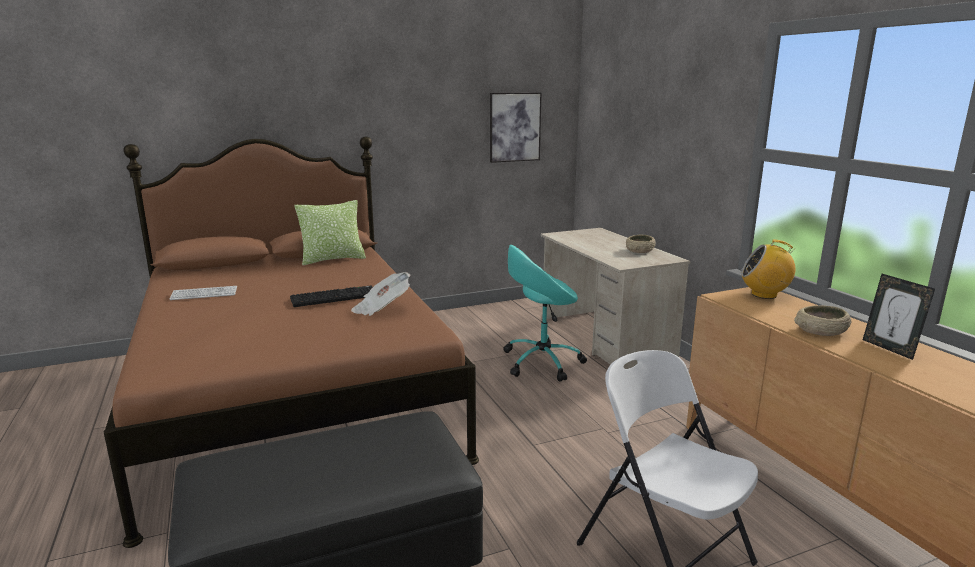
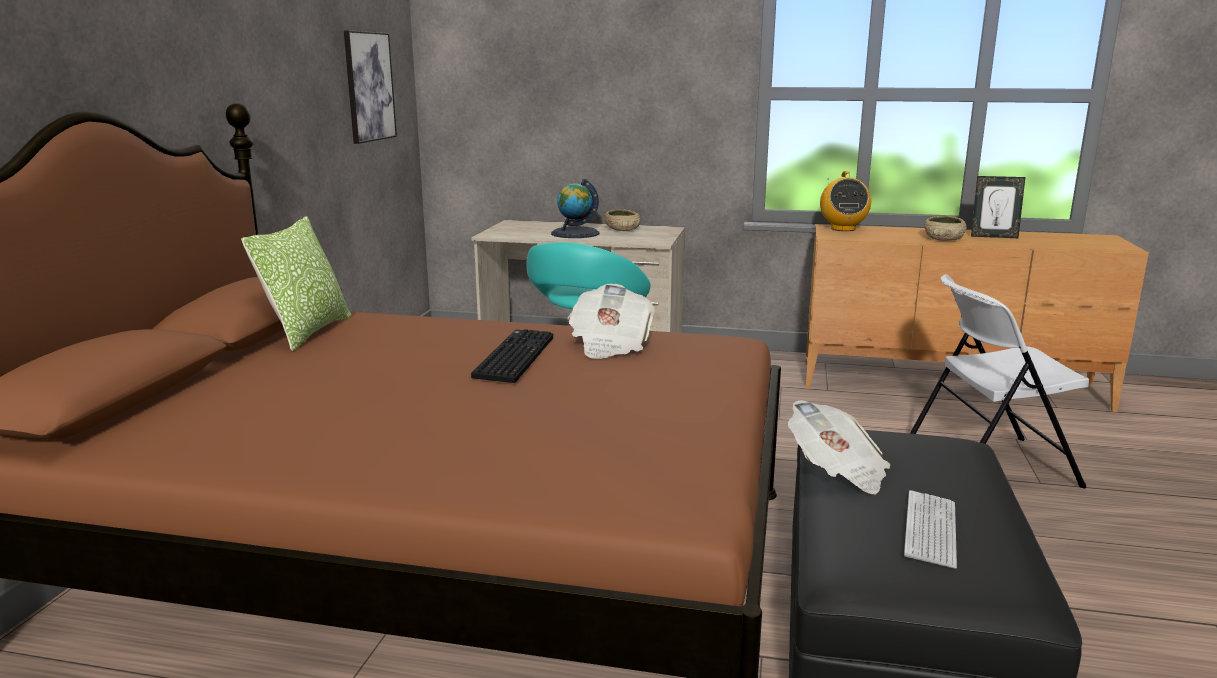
camera: 55 degrees left, 0 degrees up
keyboard [170,286,237,300] -> keyboard moved to [904,490,957,569]
radio [741,240,795,299] -> radio turned 45 degrees counterclockwise [820,171,871,231]
none -> globe [551,179,600,238]
none -> newspaper [788,400,890,495]

